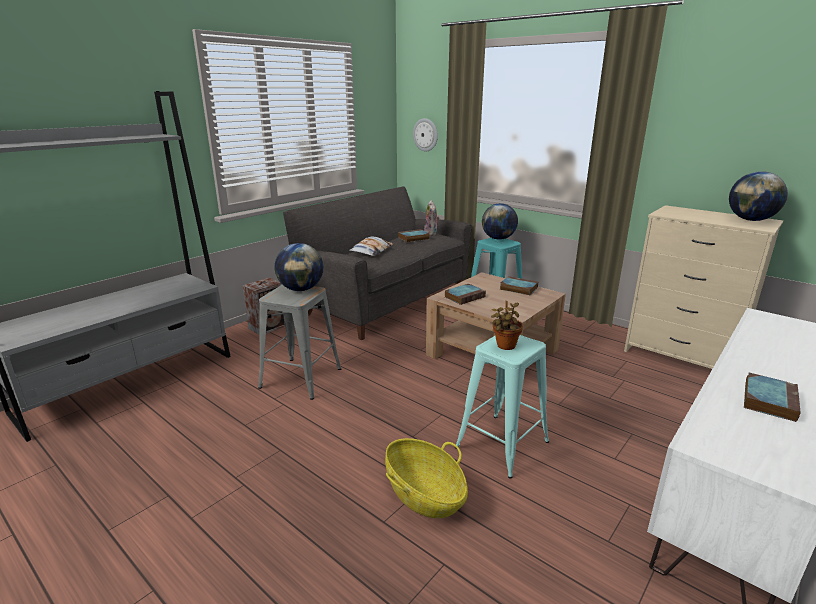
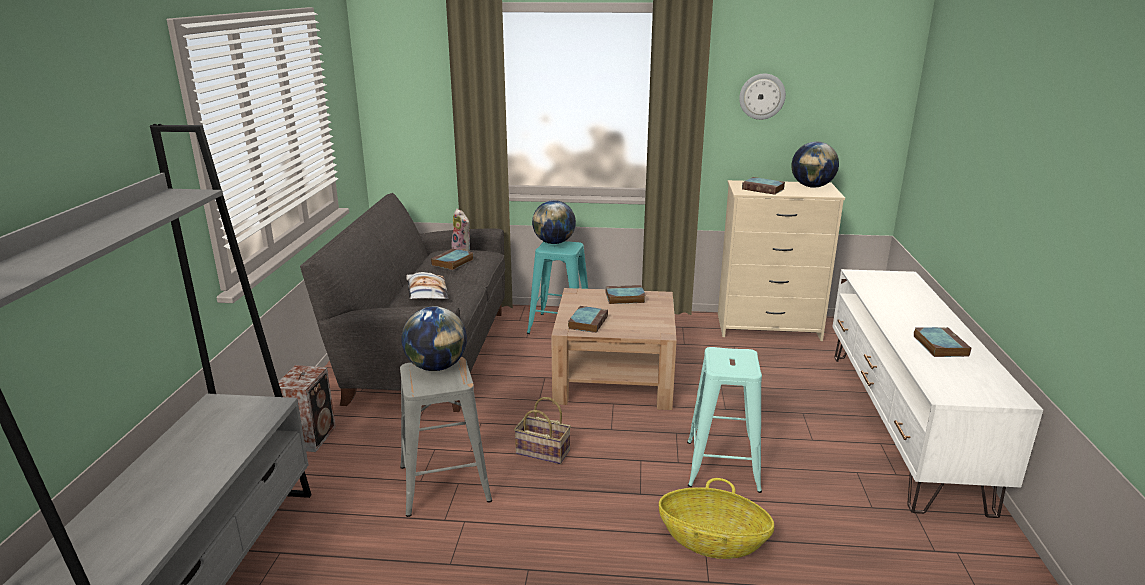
camera: 35 degrees left, 0 degrees up
wall clock [413,118,438,151] -> wall clock moved to [739,74,786,120]
potted plant [491,301,523,350] -> none
none -> basket [514,397,571,464]
none -> book [742,177,785,195]

